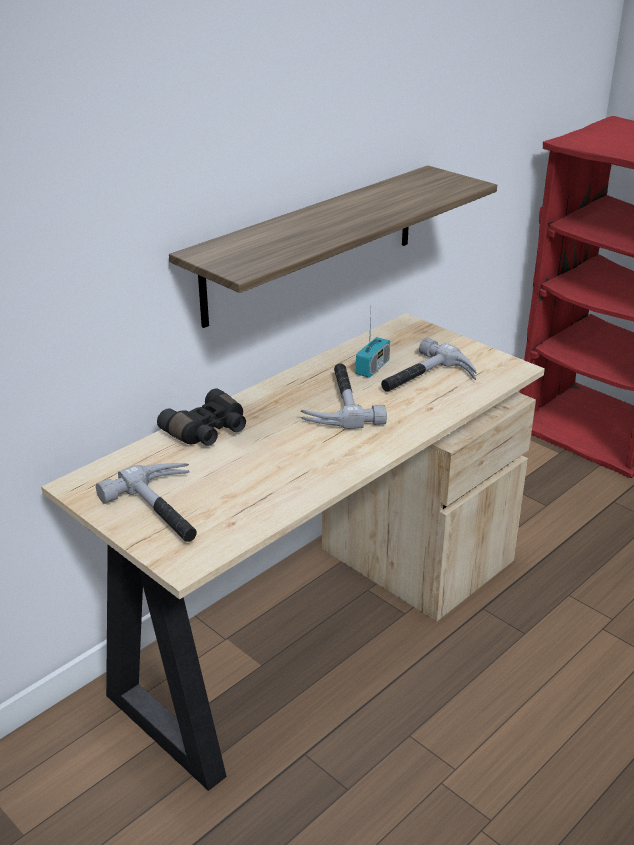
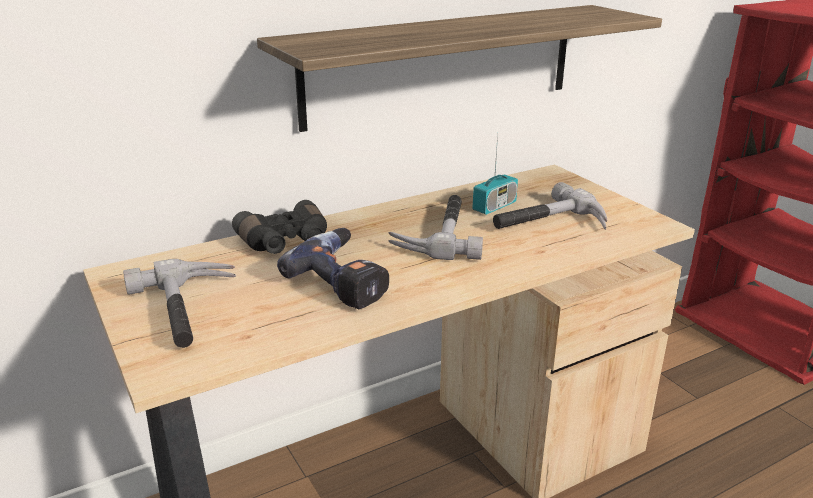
camera: 15 degrees right, 5 degrees down
none -> power drill [277,228,389,309]

